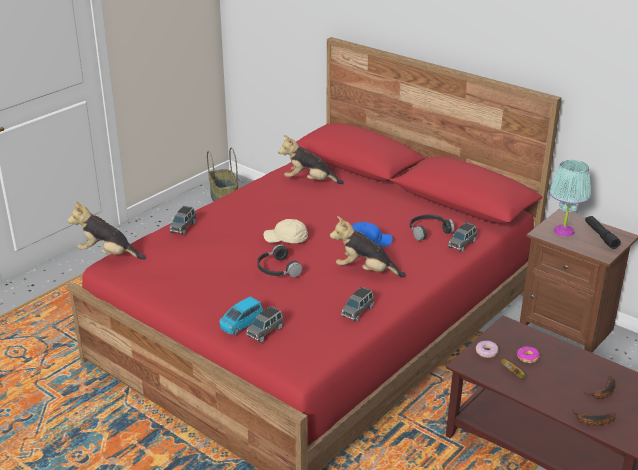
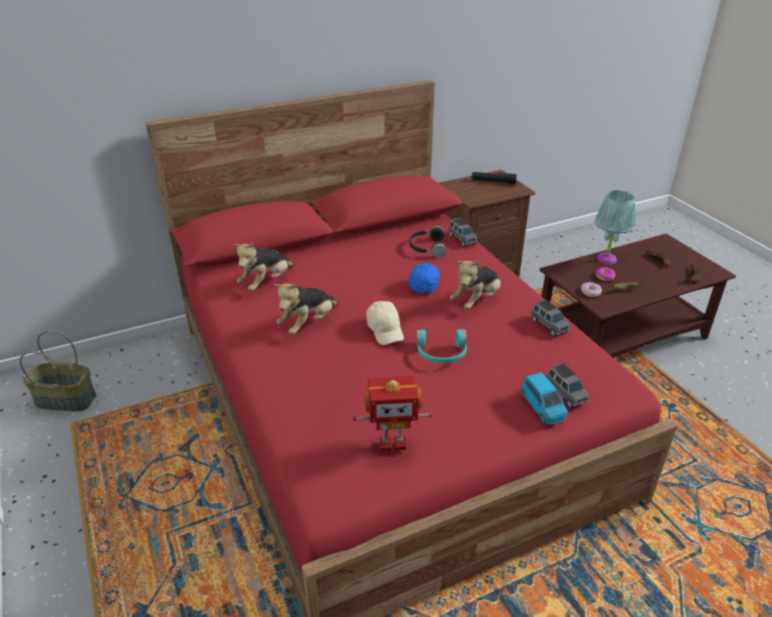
camera: 65 degrees left, 5 degrees up
plush toy [68,201,146,260] -> plush toy moved to [274,283,339,335]
grey toy car [170,206,196,235] -> none
black headphones [257,244,302,277] -> turquoise headphones [416,329,467,363]
beige cap [264,219,308,243] -> beige cap turned 60 degrees counterclockwise [366,301,404,345]
turquoise table lamp [549,160,591,237] -> turquoise table lamp moved to [594,190,635,265]
none -> toy robot [352,376,433,451]

